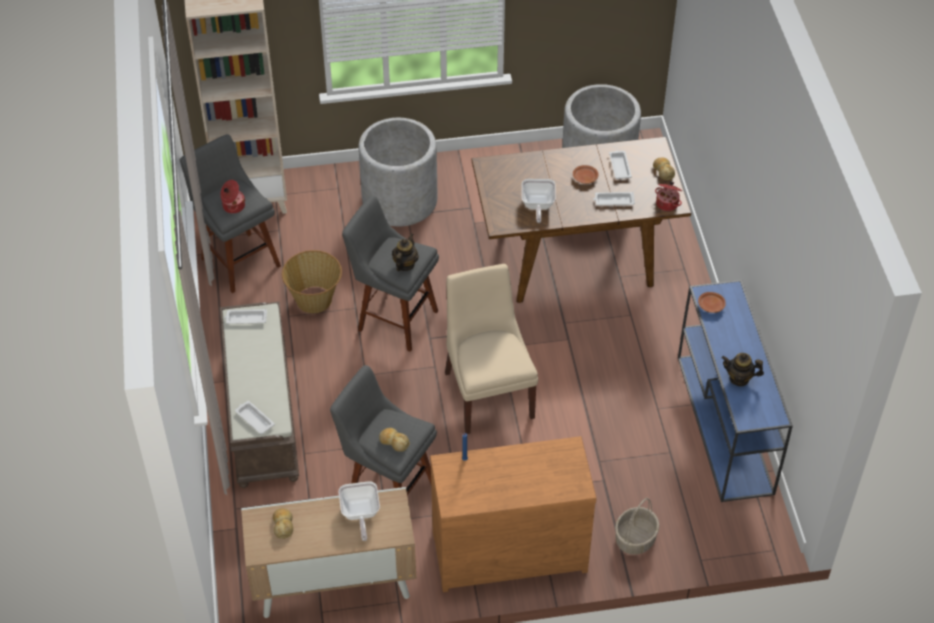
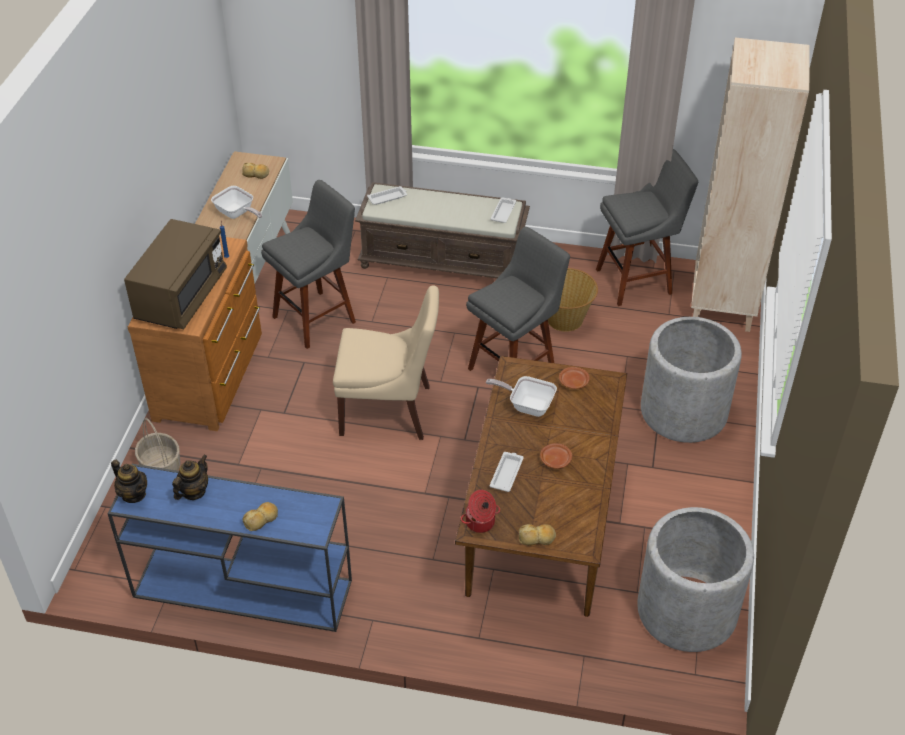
camera: 110 degrees right, 5 degrees down
cooking pot [220,180,245,214] -> none
frying pan [339,481,380,541] -> frying pan turned 150 degrees counterclockwise [211,186,262,219]
bread [379,428,410,452] -> bread moved to [243,502,278,531]
teapot [392,233,419,271] -> teapot moved to [111,460,147,503]
white tray [609,151,632,179] -> none
brown plate [698,292,726,313] -> brown plate moved to [559,367,590,389]
none -> brown microwave [124,219,227,329]

